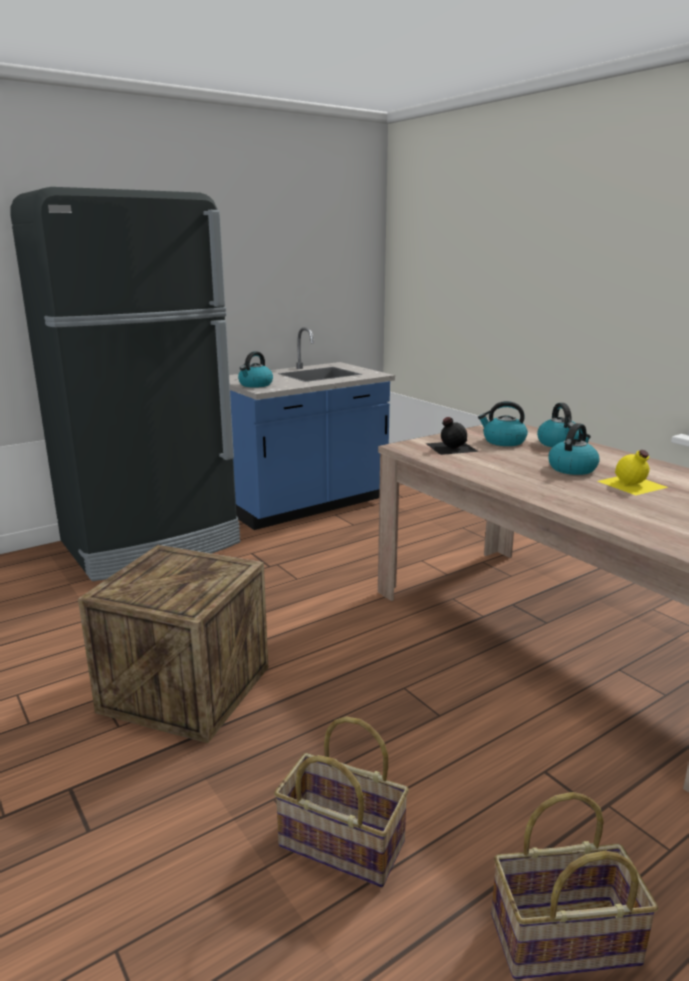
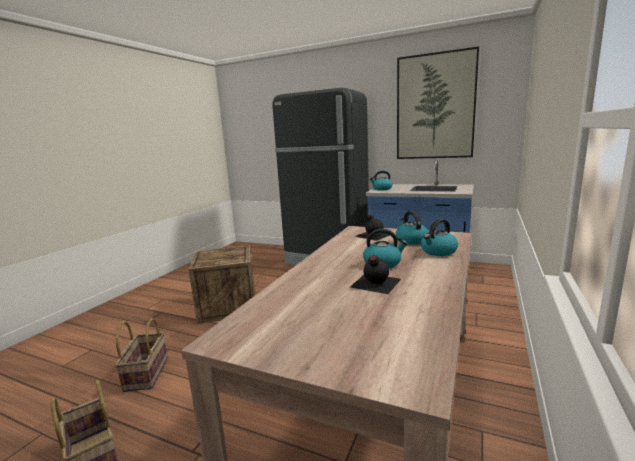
camera: 60 degrees right, 5 degrees down
yellow bottle [598,450,668,495] -> black bottle [350,255,401,294]
none -> picture [397,46,479,159]

